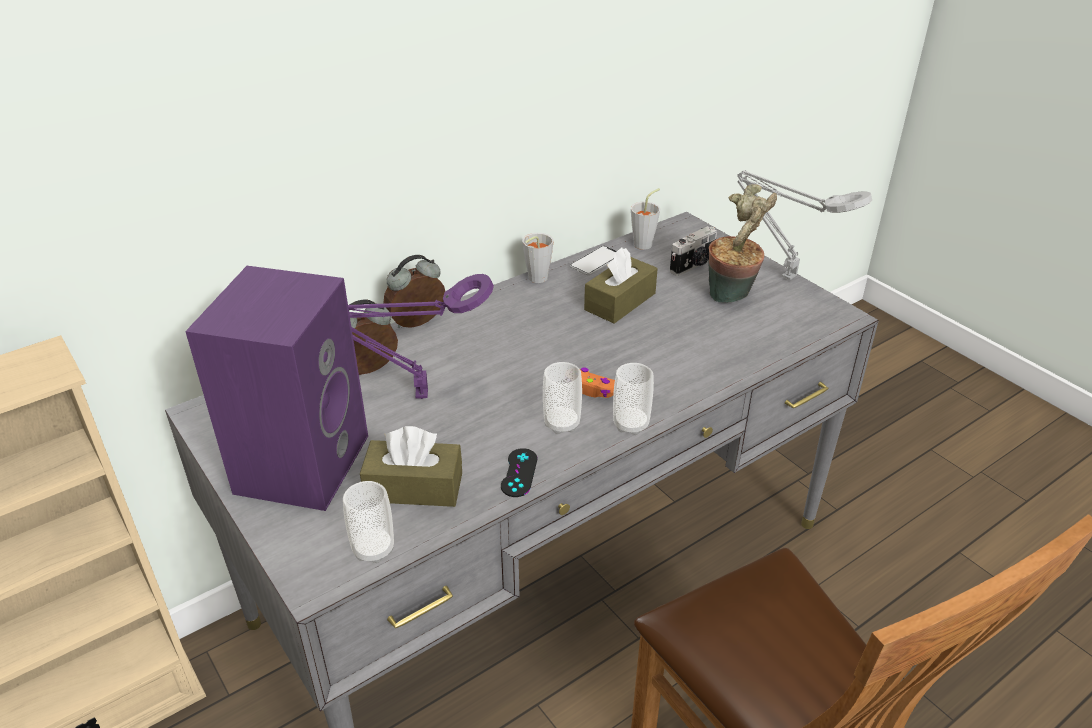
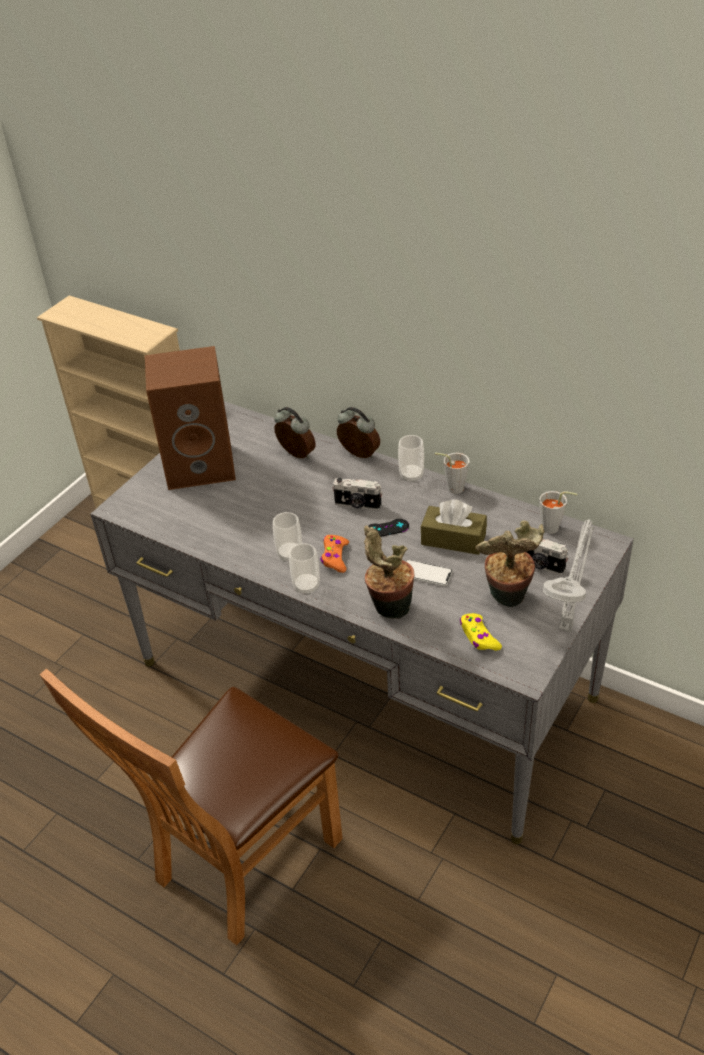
camera: 70 degrees right, 5 degrees up
purple speaker [185,266,368,511] -> brown speaker [145,346,236,490]
cup [343,481,394,563] -> cup moved to [398,435,424,482]
purple table lamp [348,274,494,399] -> none
brown tissue box [360,426,462,507] -> none
black game controller [501,448,537,497] -> black game controller moved to [368,519,409,537]
phone [570,246,617,275] -> phone moved to [406,559,453,586]
none -> camera [332,478,382,510]
none -> potted plant [364,526,414,619]
none -> yellow game controller [460,613,502,651]

